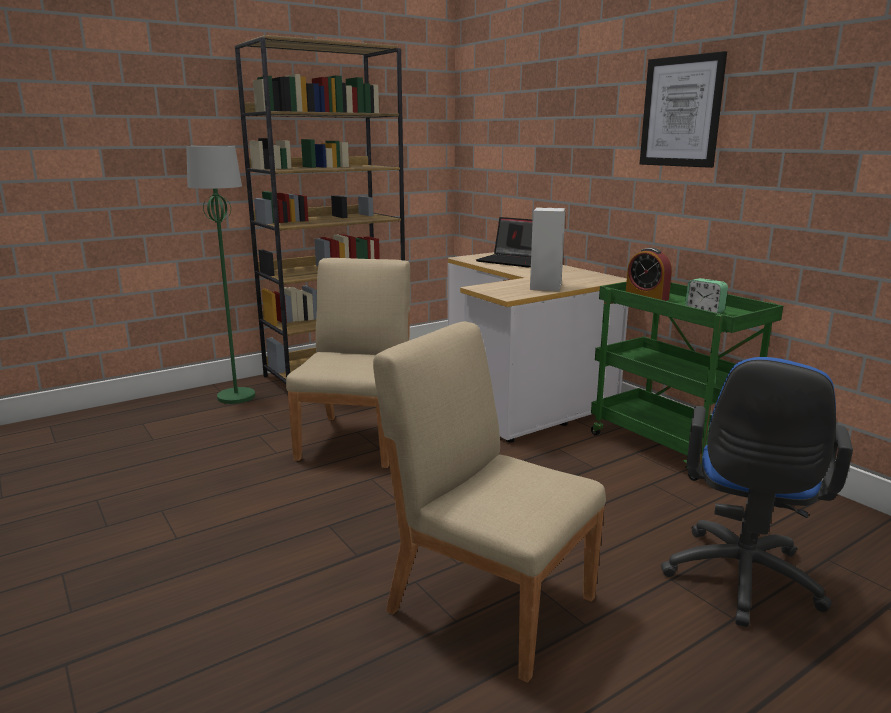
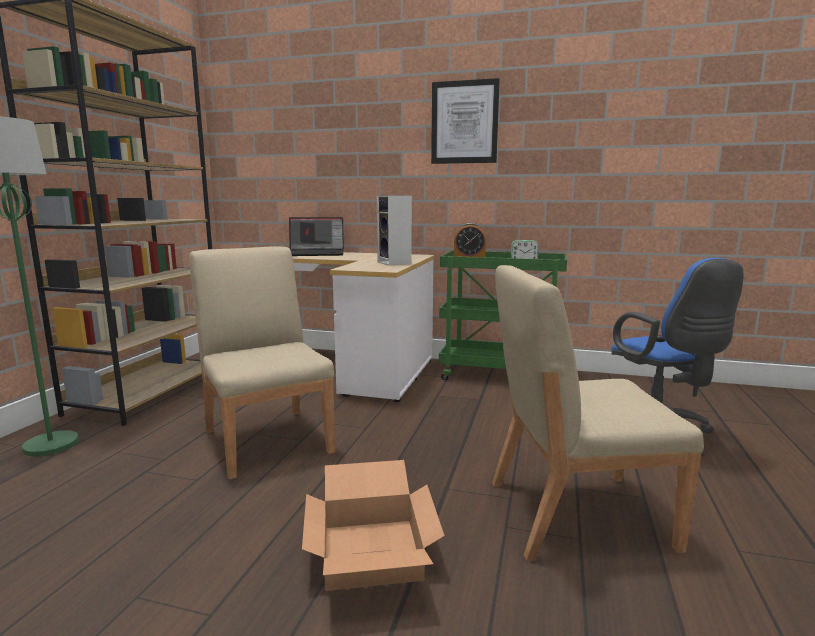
camera: 40 degrees left, 5 degrees down
none -> cardboard box [302,460,445,591]

